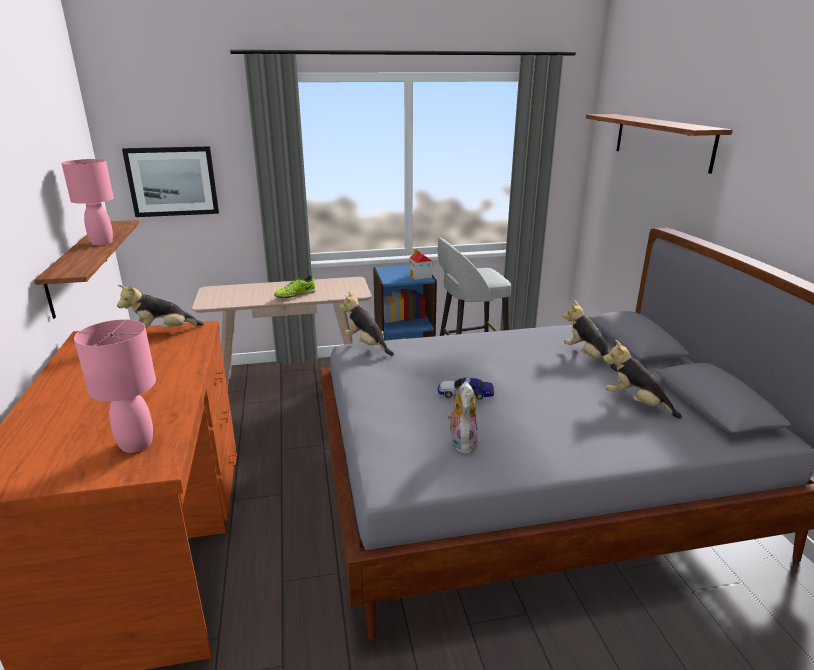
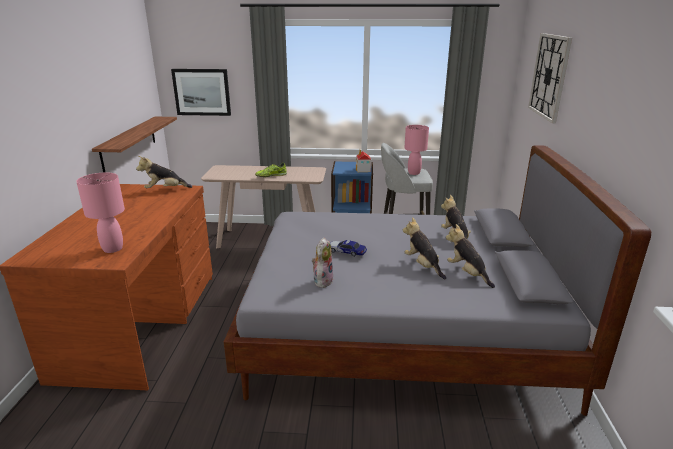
camera: 15 degrees right, 0 degrees up
pink table lamp [61,159,114,245] -> pink table lamp moved to [404,125,429,175]
plush toy [340,291,394,356] -> plush toy moved to [403,217,446,280]
shelf [586,114,733,174] -> wall clock [528,33,572,123]

